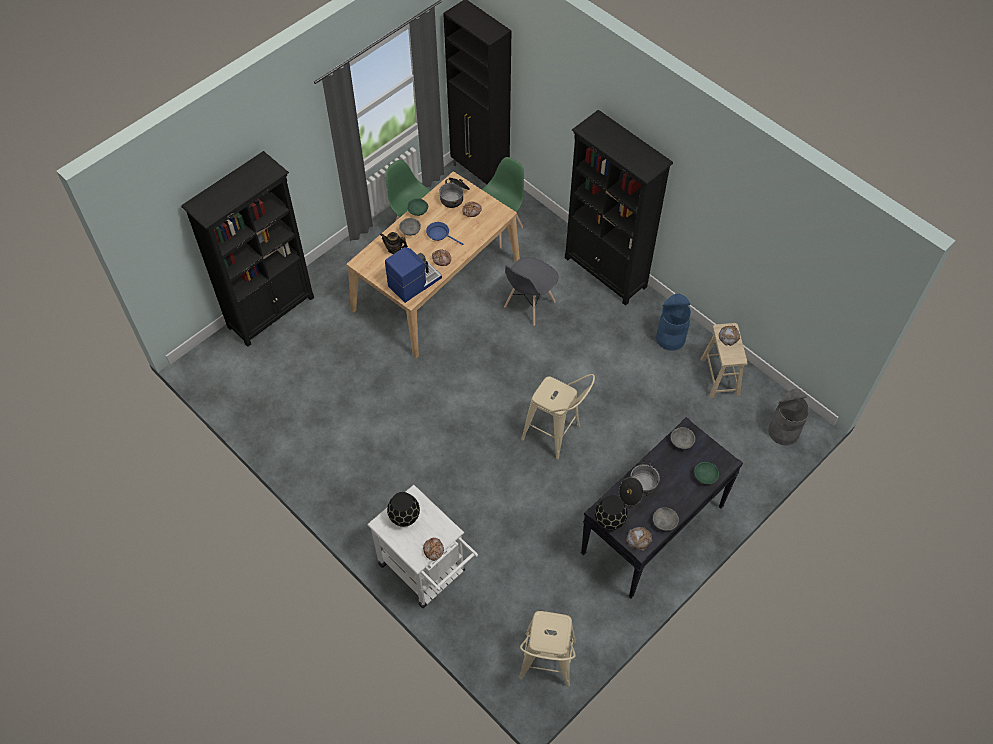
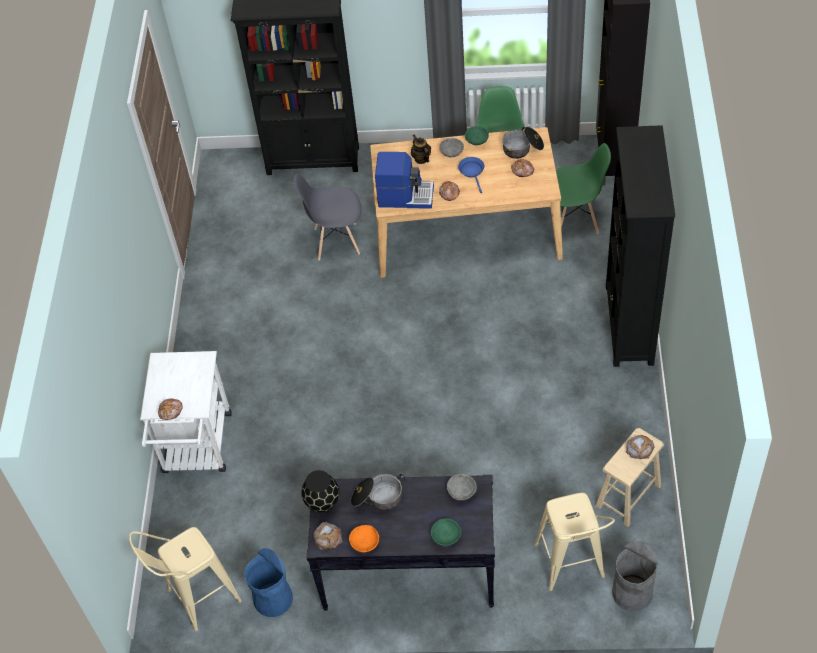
camera: 50 degrees right, 5 degrees down
black vase [387,492,420,527] -> none
grey chair [504,257,559,326] -> grey chair moved to [294,173,361,260]
beige stool [521,374,595,459] -> beige stool moved to [534,493,615,591]
grey bowl [653,507,679,531] -> orange bowl [349,525,379,552]
blue trash can [656,294,691,351] -> blue trash can moved to [244,548,293,617]

